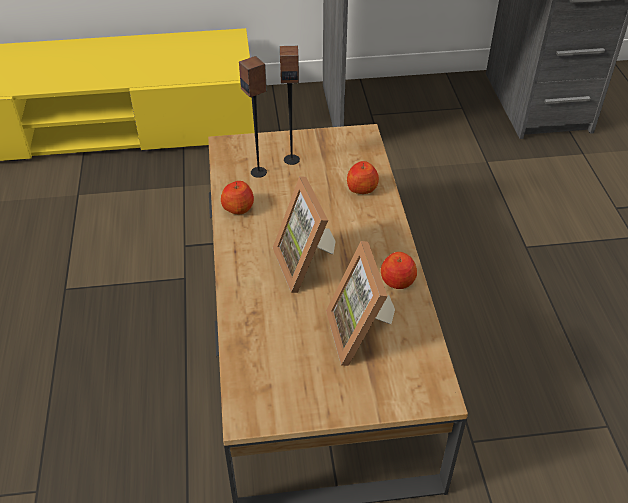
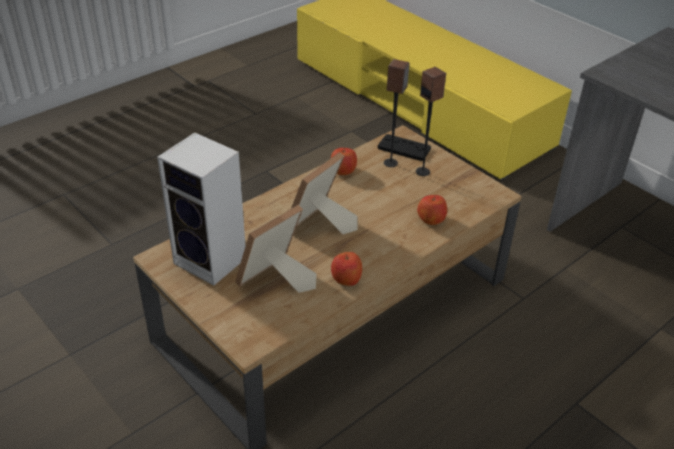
camera: 55 degrees right, 5 degrees down
none -> speaker [157,133,245,286]
none -> black game controller [378,134,431,161]

